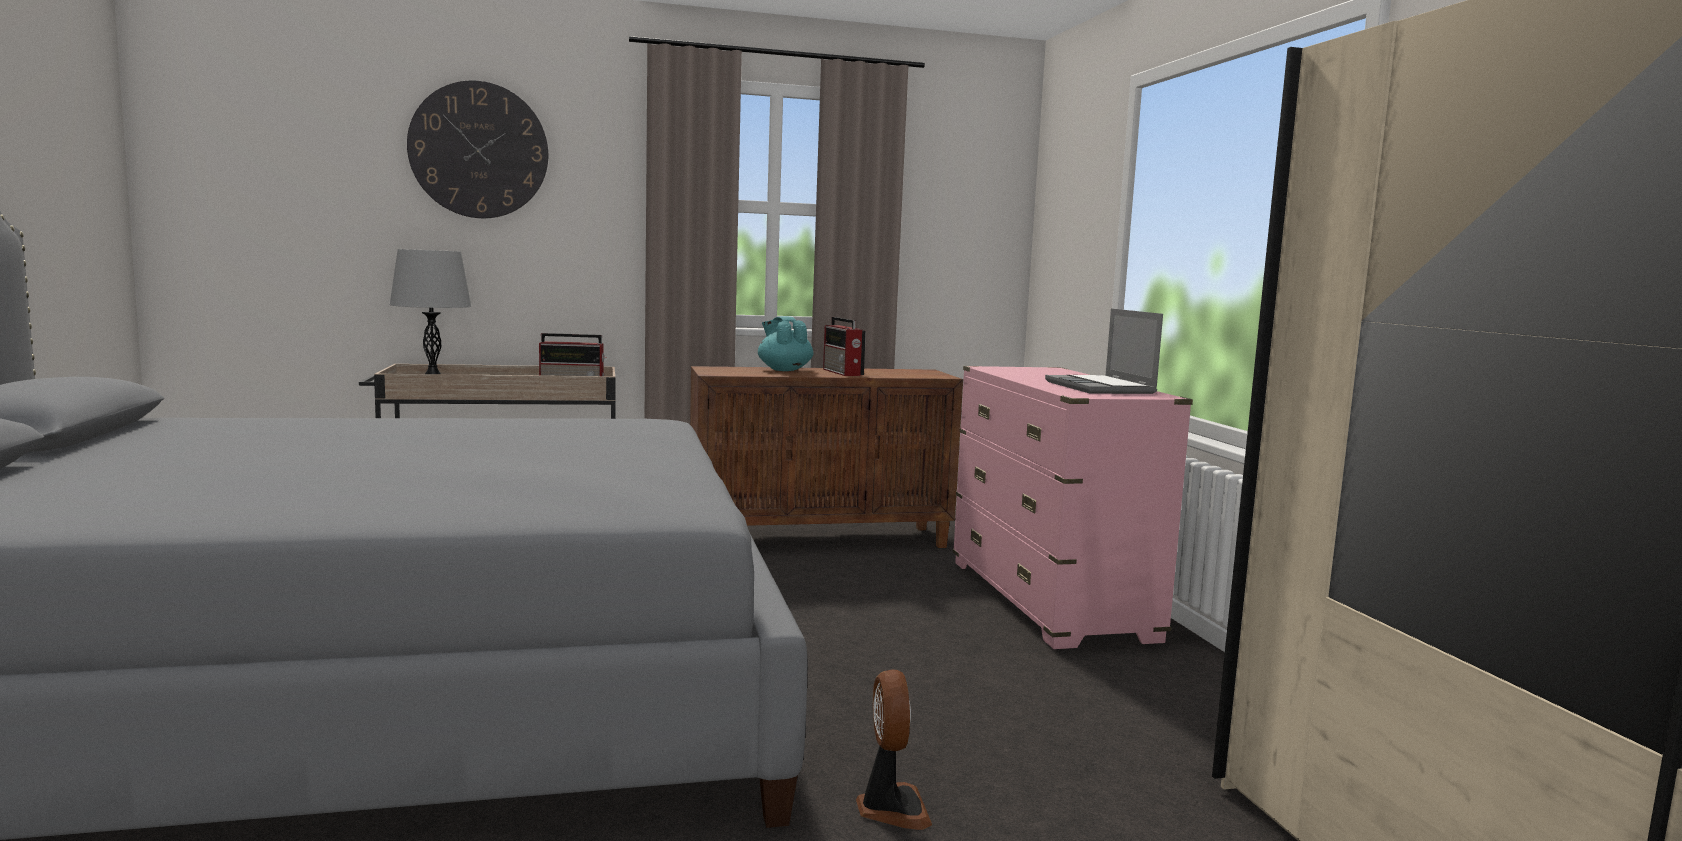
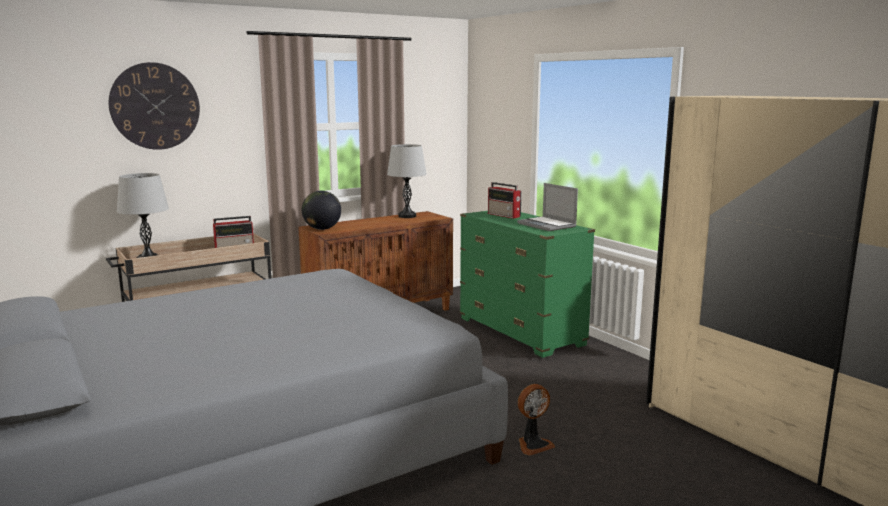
camera: 20 degrees left, 5 degrees up
turquoise teapot [758,316,814,371] -> none
radio [823,317,866,376] -> radio moved to [488,182,521,218]
fan [856,670,932,830] -> fan turned 90 degrees clockwise [518,384,555,455]
pink dresser [953,366,1193,650] -> green dresser [460,211,595,358]
none -> globe [302,191,341,230]
none -> grey table lamp [387,144,427,218]

